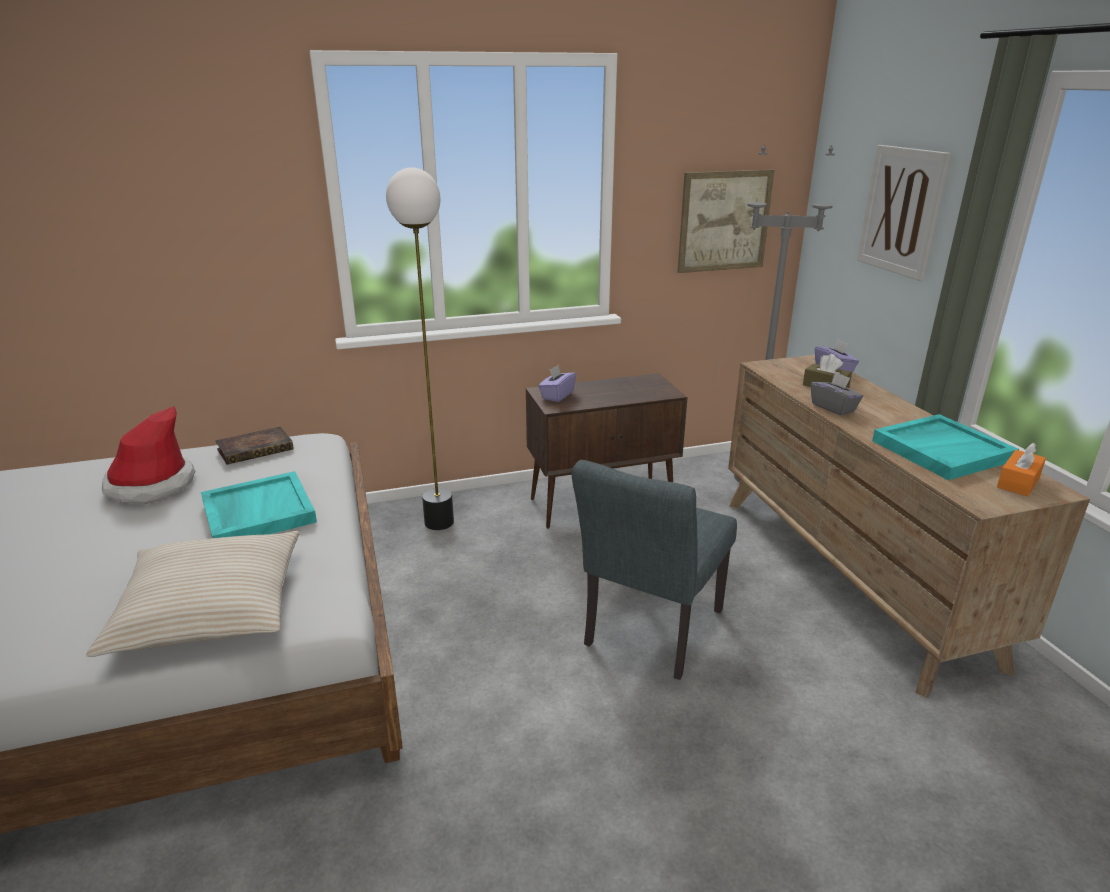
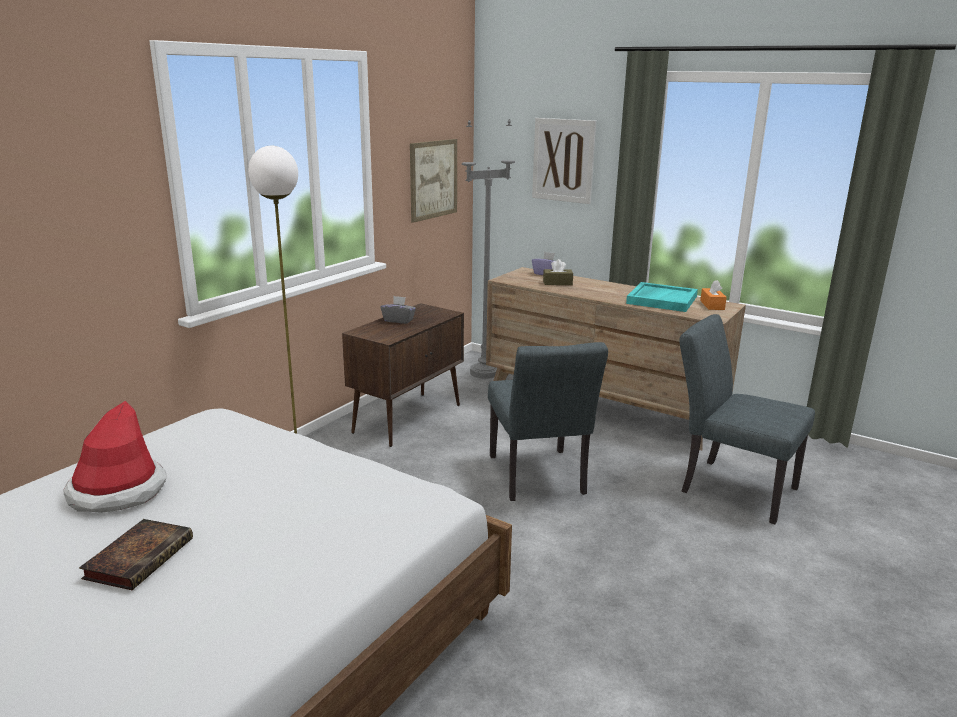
camera: 40 degrees left, 5 degrees down
beige pillow [86,531,299,657] -> none
turquoise tray [201,471,317,538] -> none
book [215,427,294,465] -> book moved to [79,519,193,590]
purple tissue box [538,365,576,402] -> none
grey tissue box [811,372,863,416] -> grey tissue box moved to [380,296,416,324]
none -> grey chair [679,314,815,524]

